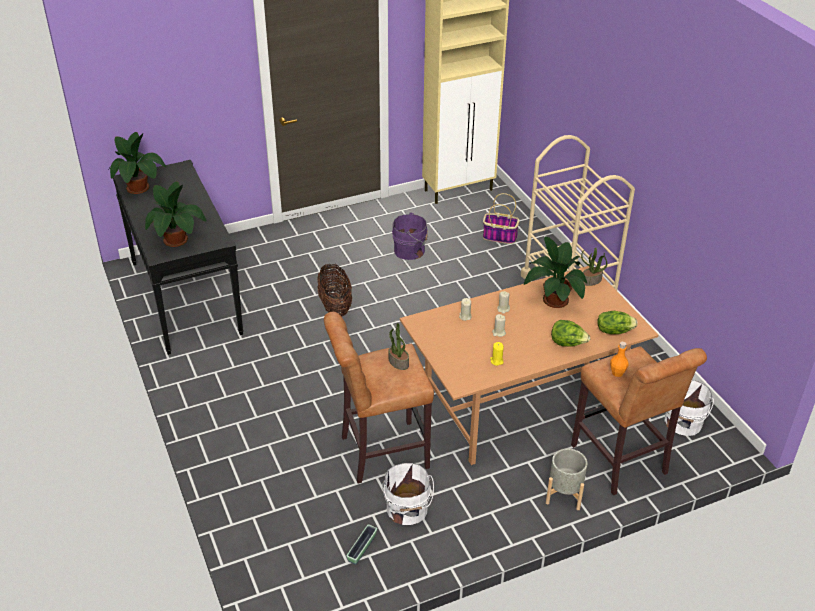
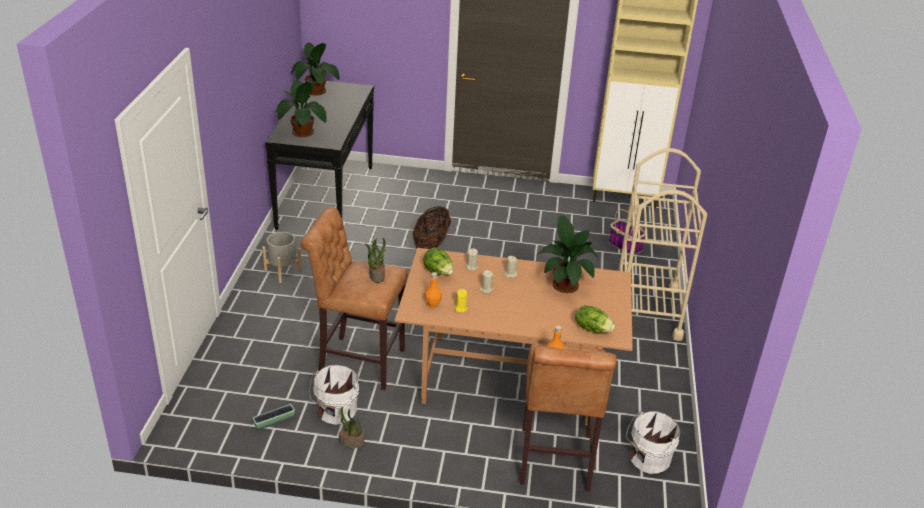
camera: 30 degrees right, 5 degrees down
purple bucket [392,212,428,260] -> none
grey planter [546,449,588,510] -> grey planter moved to [262,232,302,283]
lettuce [551,320,590,347] -> lettuce moved to [424,247,453,275]
potted plant [581,248,607,286] -> potted plant moved to [339,407,364,448]
none -> orange bottle [425,272,442,308]

